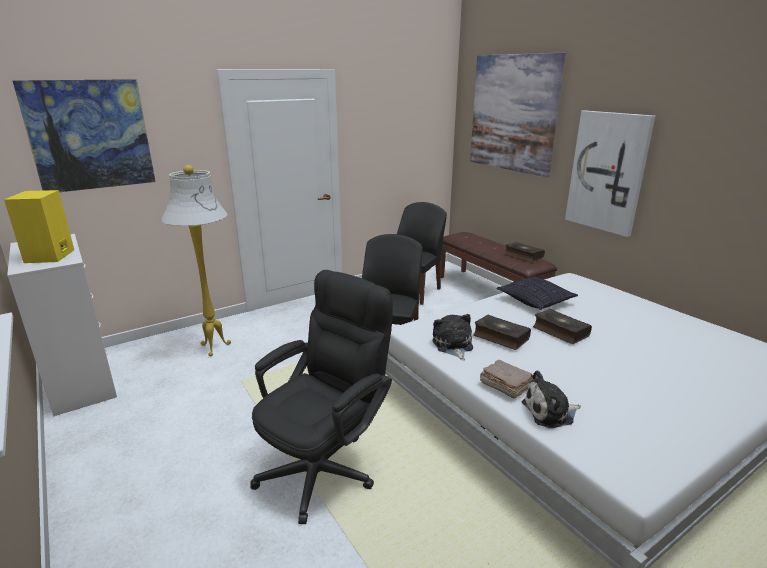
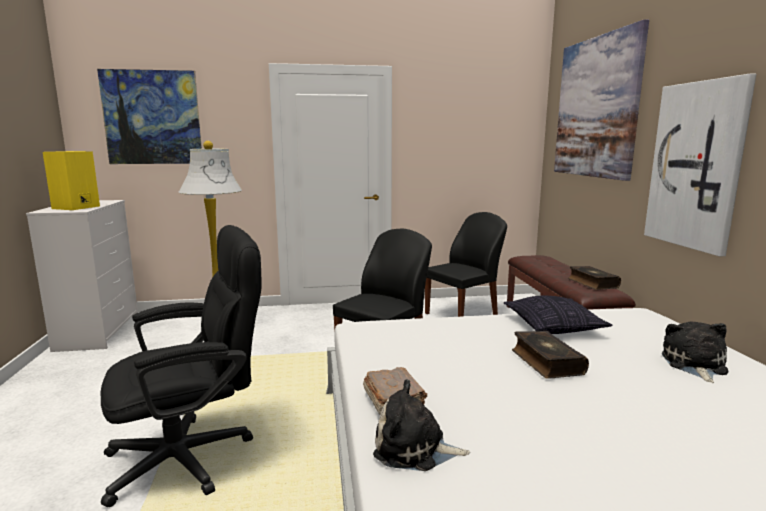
camera: 25 degrees right, 10 degrees down
plush toy [433,314,473,360] -> plush toy moved to [662,322,728,383]
book [473,315,531,350] -> none

